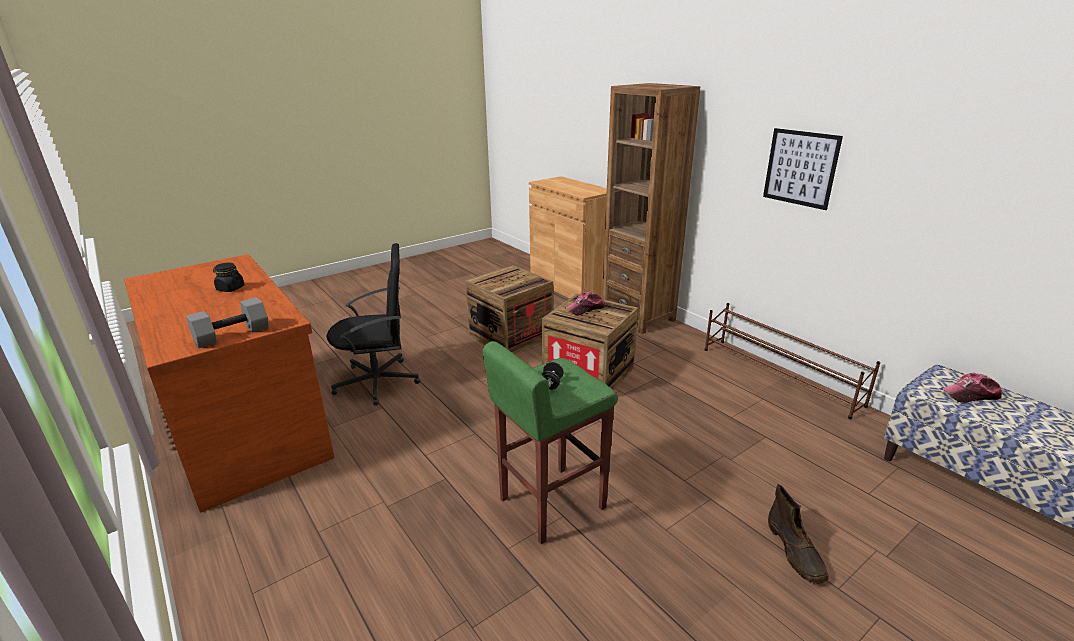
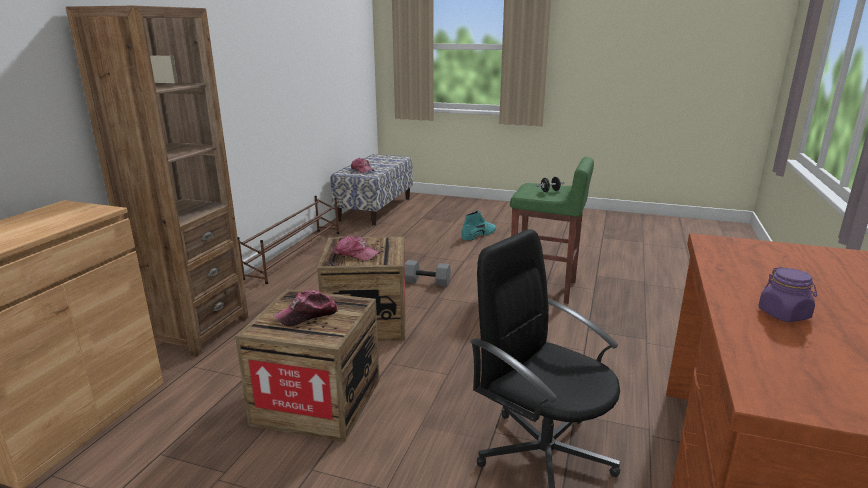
camera: 125 degrees left, 5 degrees down
grey dumbbell [186,297,269,348] -> grey dumbbell moved to [405,260,451,287]
black jar [213,263,245,292] -> purple jar [758,267,817,322]
picture [763,128,843,210] -> none
brown boot [768,484,829,584] -> turquoise boot [462,210,496,240]
none -> cap [274,290,338,327]

